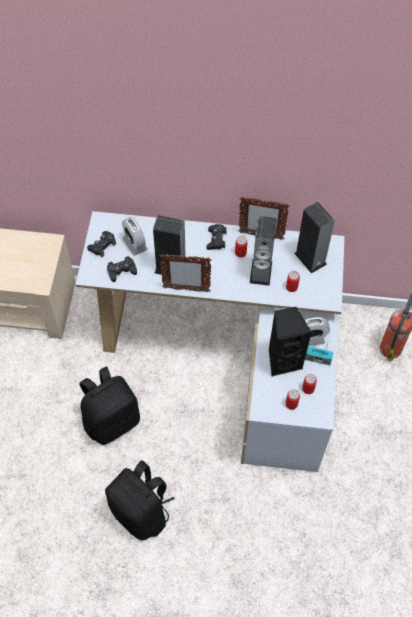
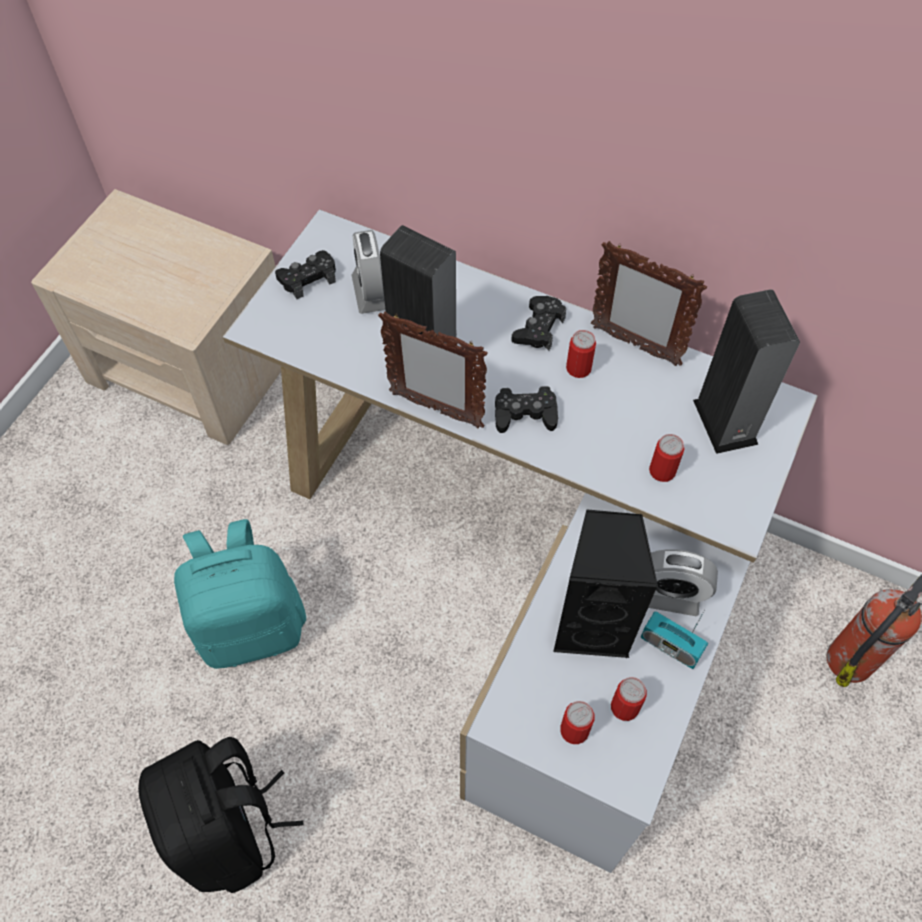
camera: 20 degrees right, 0 degrees up
black backpack [80,366,140,445] -> turquoise backpack [174,519,306,669]
black game controller [107,256,137,282] -> black game controller moved to [495,386,558,433]
speaker [250,216,277,286] -> none

